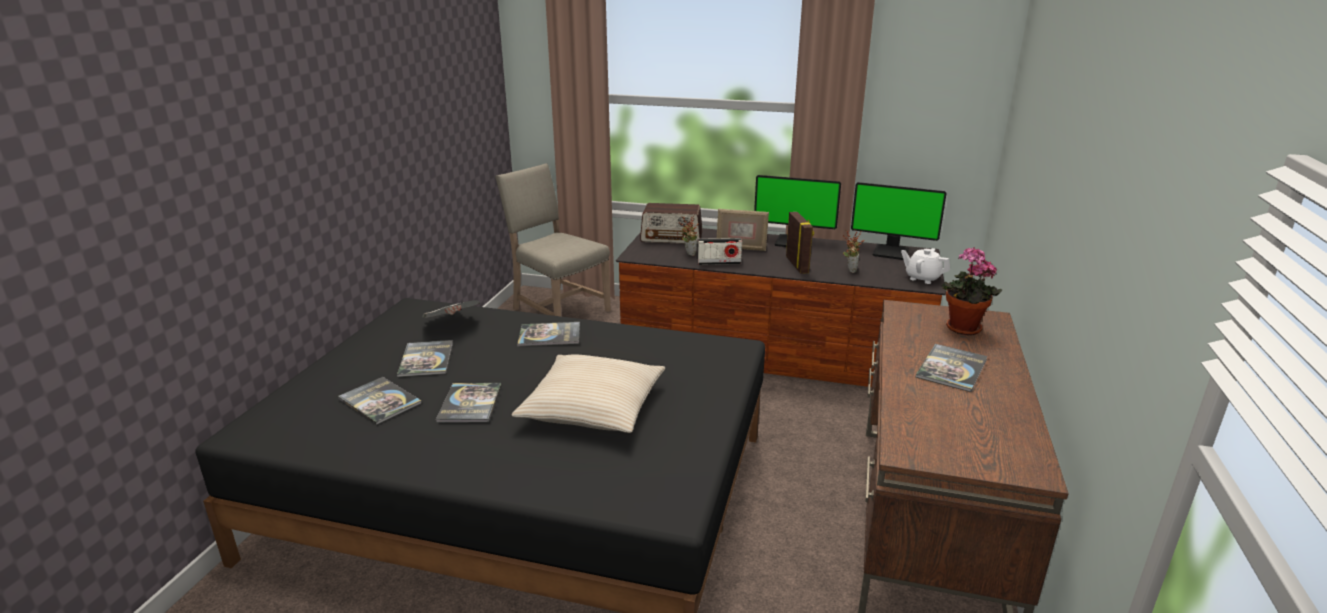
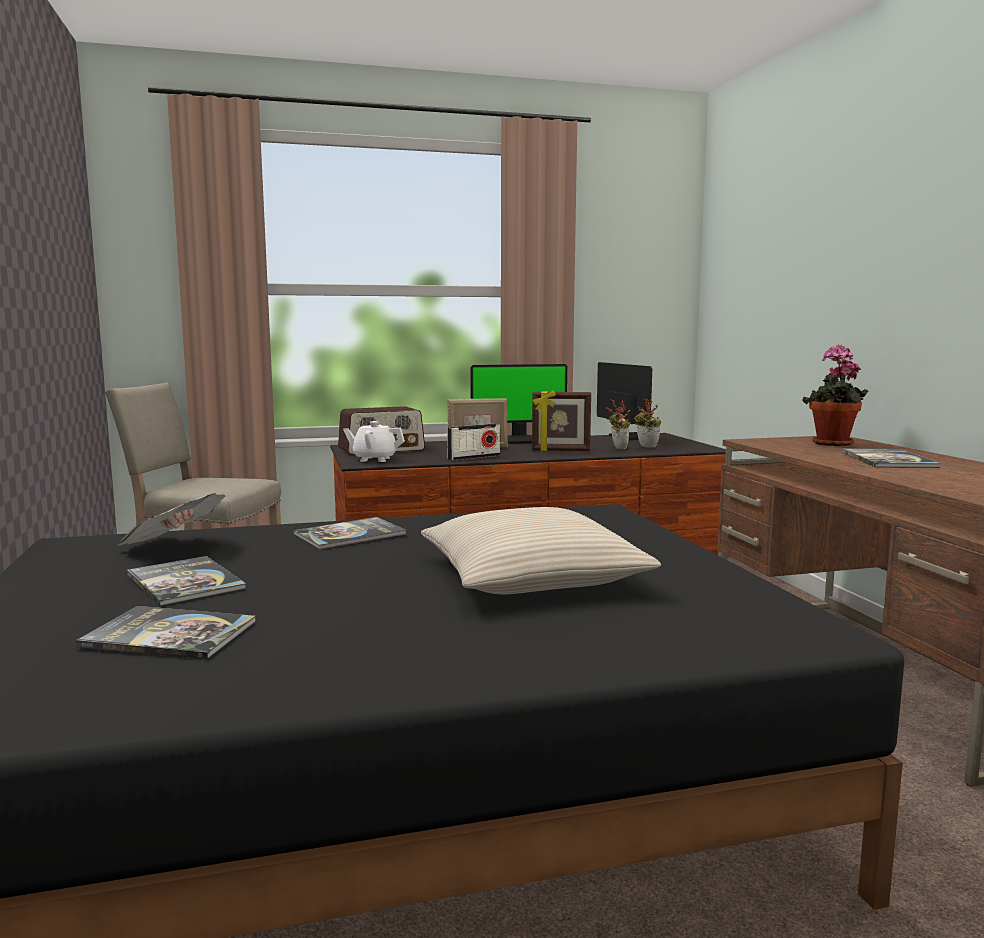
camera: 30 degrees left, 15 degrees down
book [436,383,502,423] -> none
potted plant [679,216,699,256] -> potted plant moved to [634,399,661,448]
picture frame [786,212,814,274] -> picture frame turned 135 degrees clockwise [532,390,591,451]
monitor [851,182,947,260] -> monitor turned 105 degrees counterclockwise [597,362,652,440]
white teapot [901,248,950,284] -> white teapot moved to [343,421,405,462]

